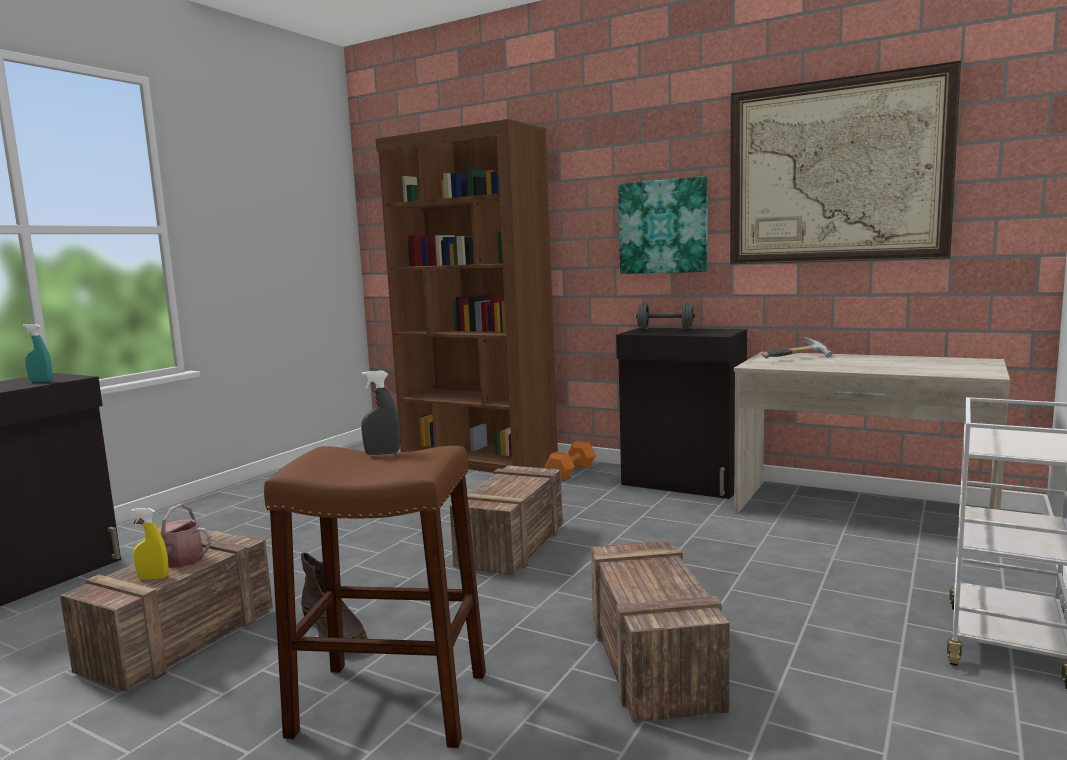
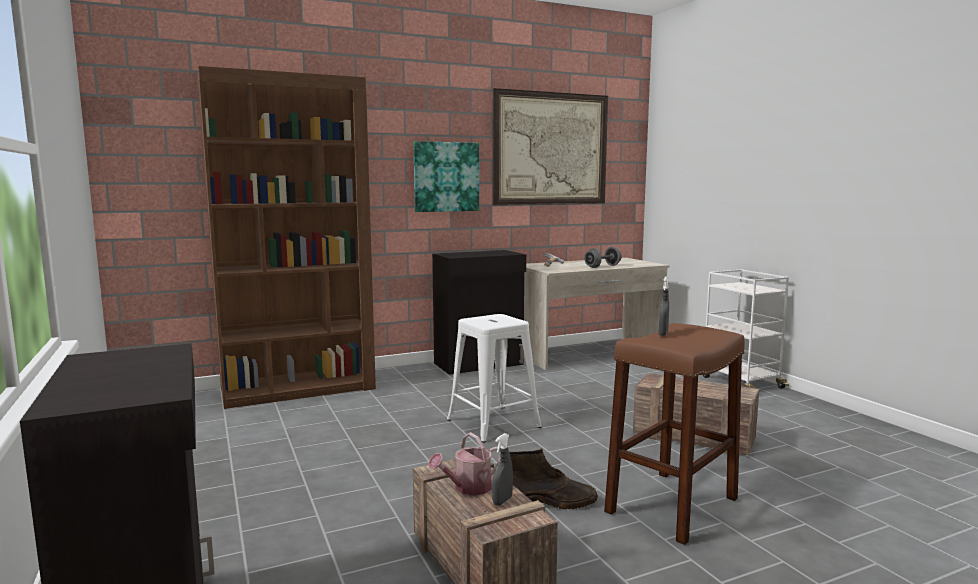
camera: 55 degrees left, 0 degrees up
turquoise spray bottle [23,324,52,382] -> none
yellow spray bottle [131,508,168,580] -> grey spray bottle [492,433,513,506]
crate [450,465,563,575] -> white stool [447,314,542,443]
orange dumbbell [545,441,596,481] -> none
grey dumbbell [636,302,695,330] -> grey dumbbell moved to [584,247,622,268]

